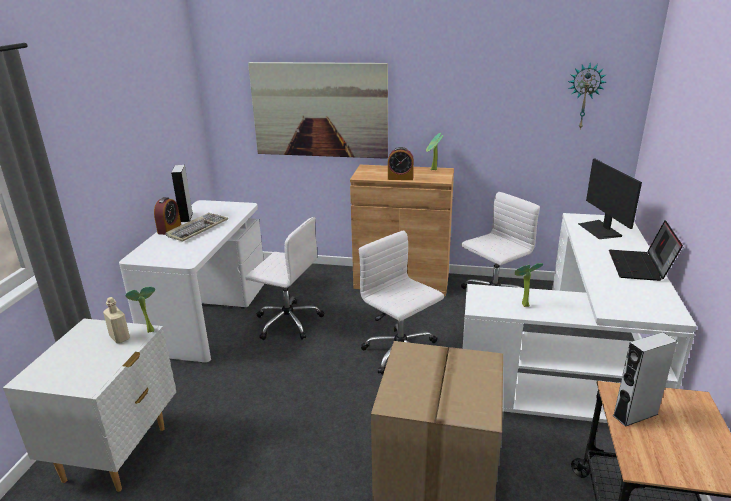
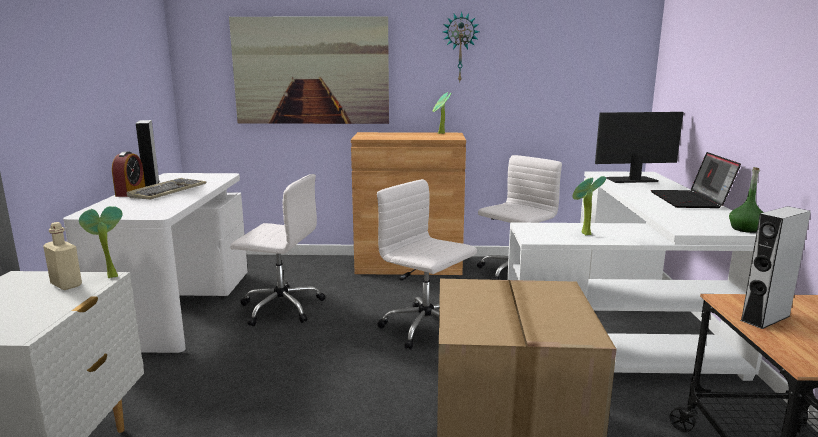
camera: 10 degrees left, 10 degrees down
alarm clock [388,147,414,180] -> none
wall clock [568,63,606,129] -> wall clock moved to [443,11,479,82]
monitor [578,159,642,239] -> monitor turned 105 degrees clockwise [595,112,683,183]
none -> green bottle [729,167,764,233]

